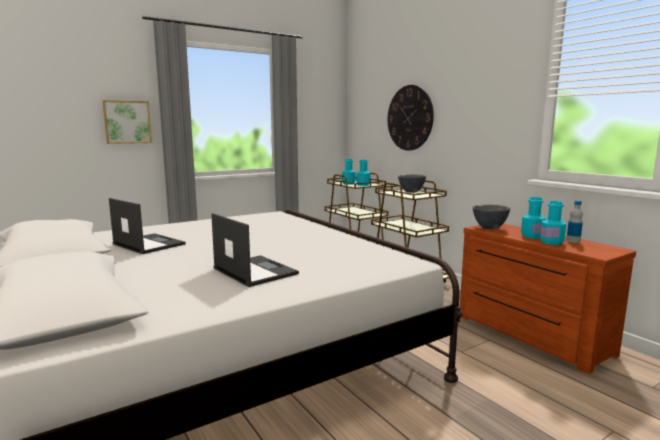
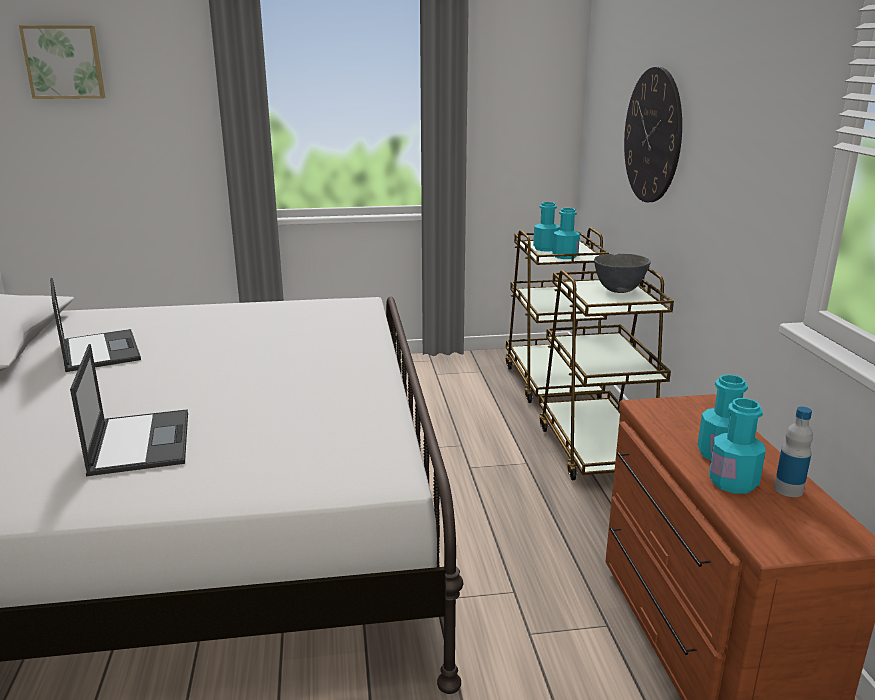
camera: 25 degrees right, 10 degrees up
picture [102,100,152,144] -> picture moved to [19,25,105,99]
grey bowl [472,205,510,229] -> none

